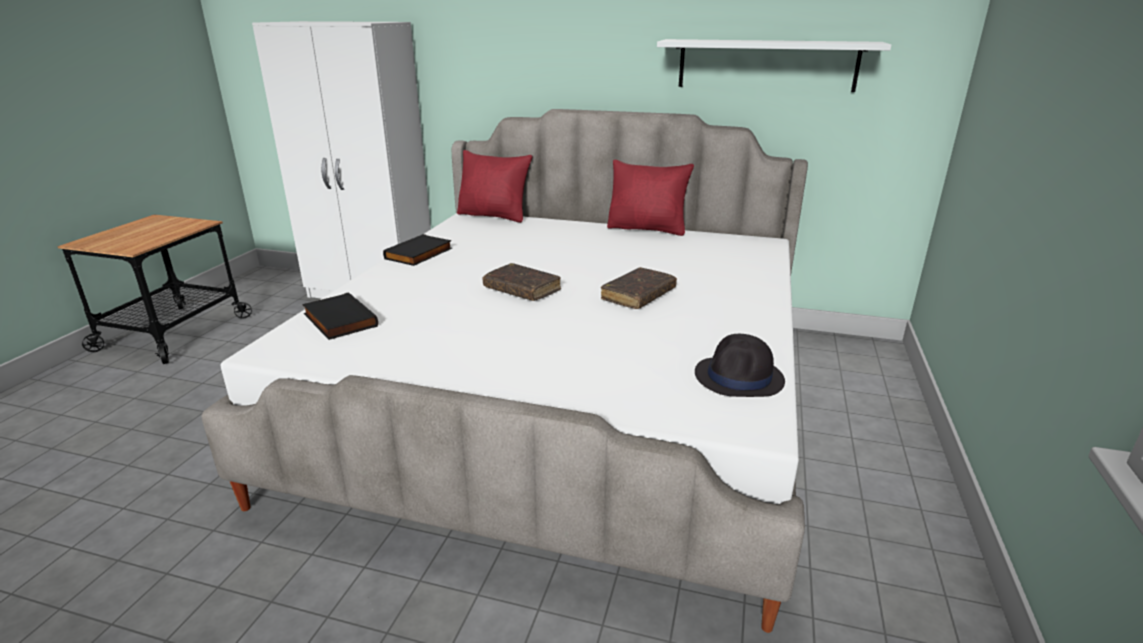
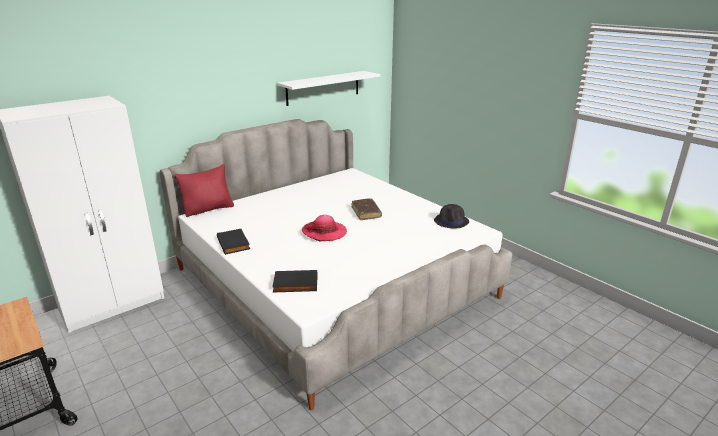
camera: 55 degrees left, 0 degrees up
brown book [483,263,561,301] -> hat [301,215,347,241]
red pillow [607,160,694,236] -> none

